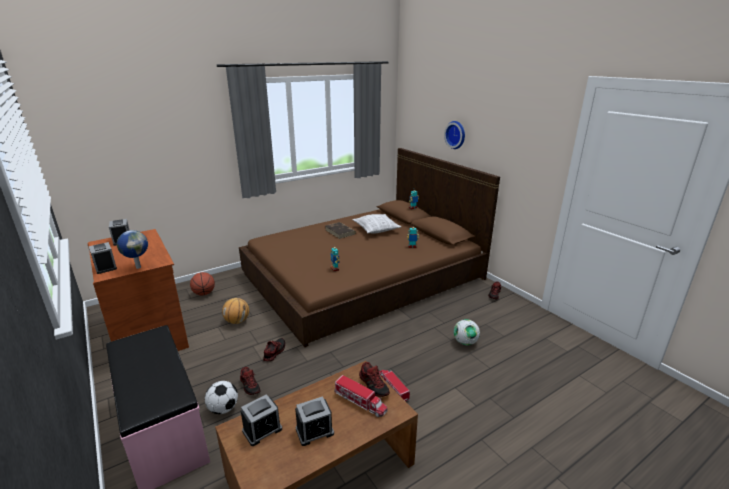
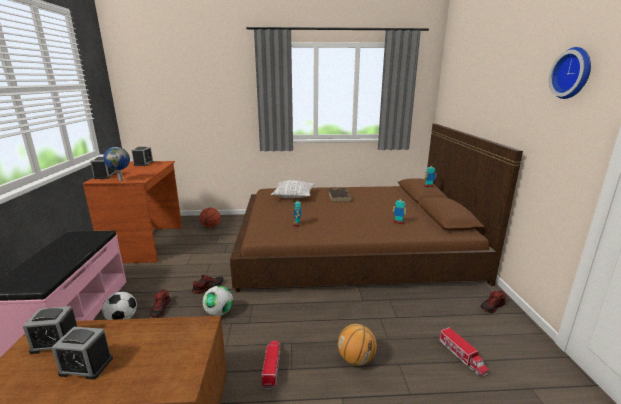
camera: 30 degrees right, 5 degrees down
basketball [222,298,249,324] -> basketball moved to [338,324,377,366]
toy truck [335,375,387,417] -> toy truck moved to [439,327,489,376]
pillow [353,214,402,234] -> pillow moved to [271,180,315,198]
shoe [359,362,390,397] -> none
wall clock [444,121,465,149] -> wall clock moved to [549,47,591,99]
football [454,319,480,345] -> football moved to [203,286,233,316]

